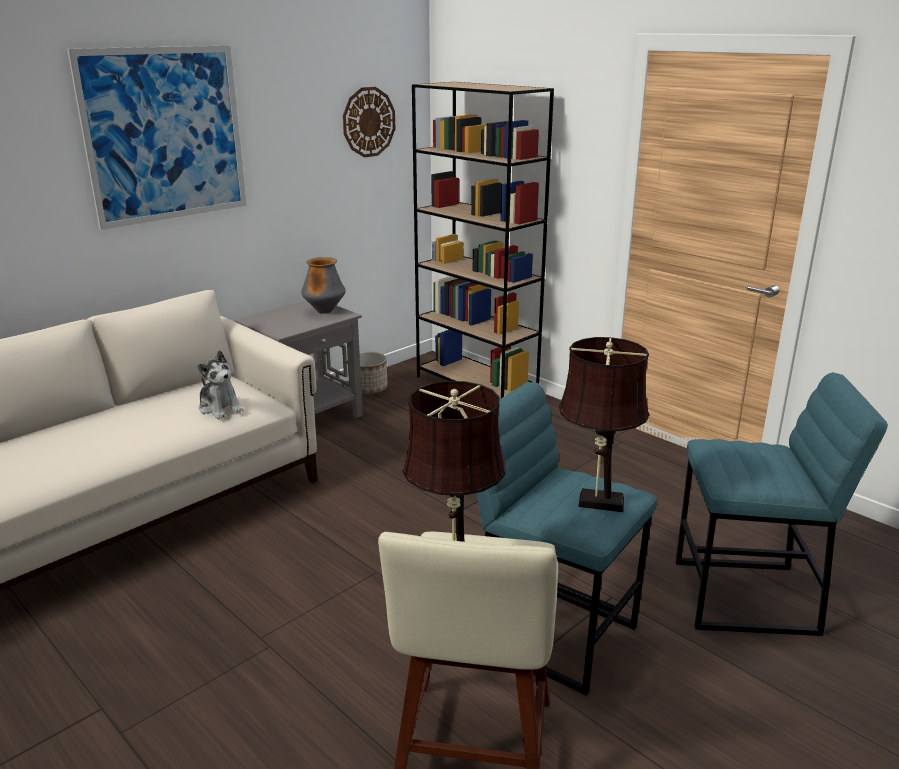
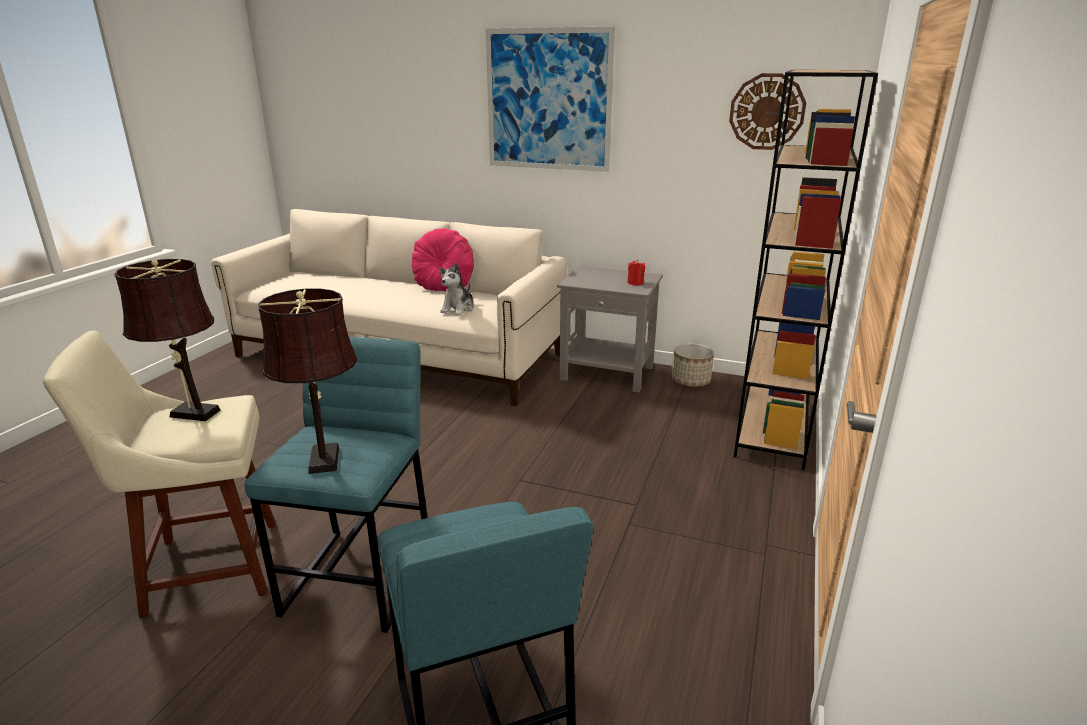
camera: 65 degrees right, 0 degrees up
vase [301,257,346,314] -> red candle [627,260,645,285]
none -> pink pillow [412,228,474,291]

